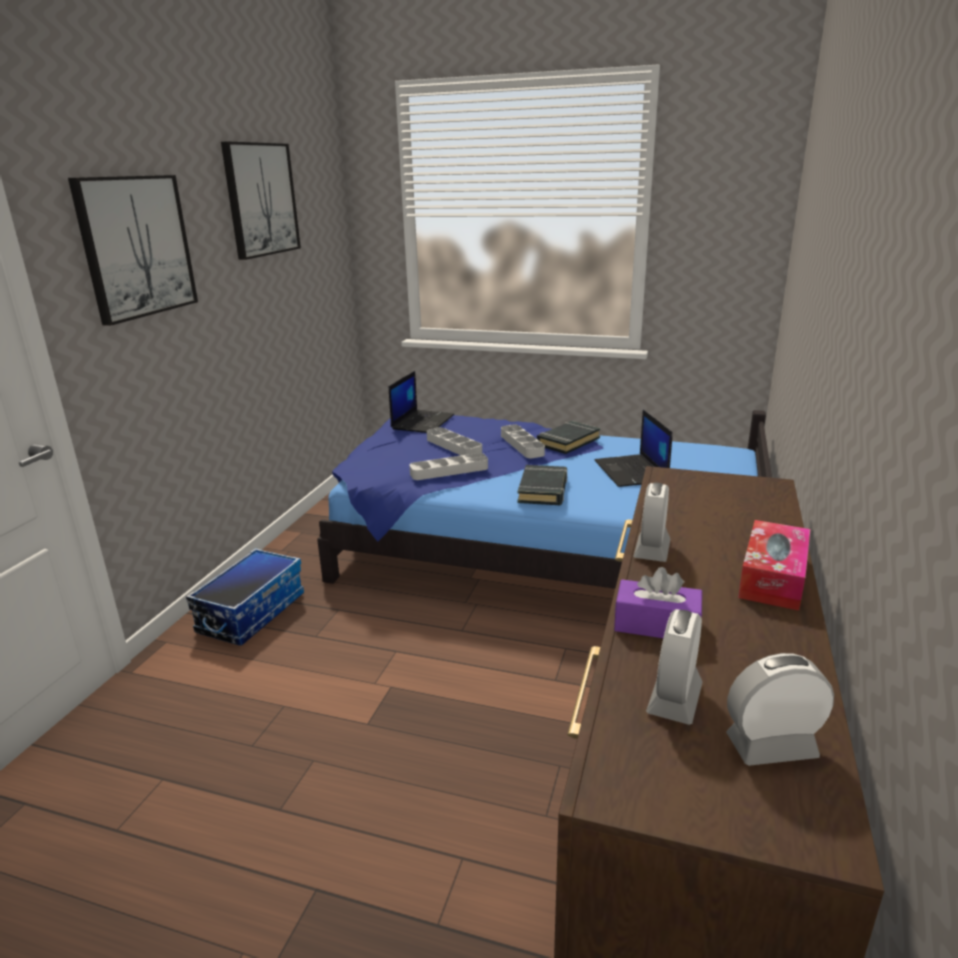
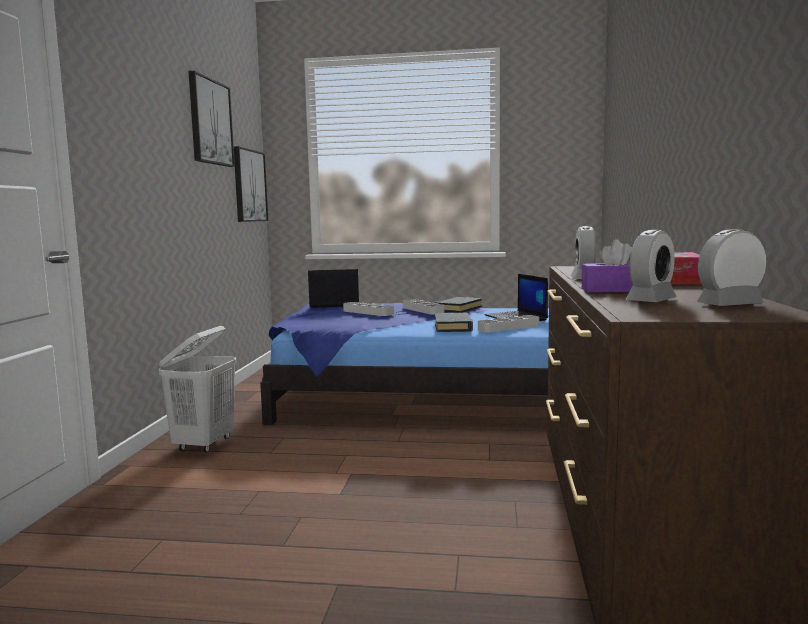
camera: 10 degrees left, 15 degrees down
picture [68,175,198,326] -> picture moved to [234,146,268,222]
storage box [186,548,304,646] -> white laundry basket [158,326,236,453]
laptop [389,371,454,433] -> laptop turned 105 degrees counterclockwise [308,269,359,308]
grey tray [409,453,488,480] -> grey tray moved to [478,315,539,332]
alarm clock [646,609,702,725] -> alarm clock turned 150 degrees counterclockwise [625,230,677,302]

